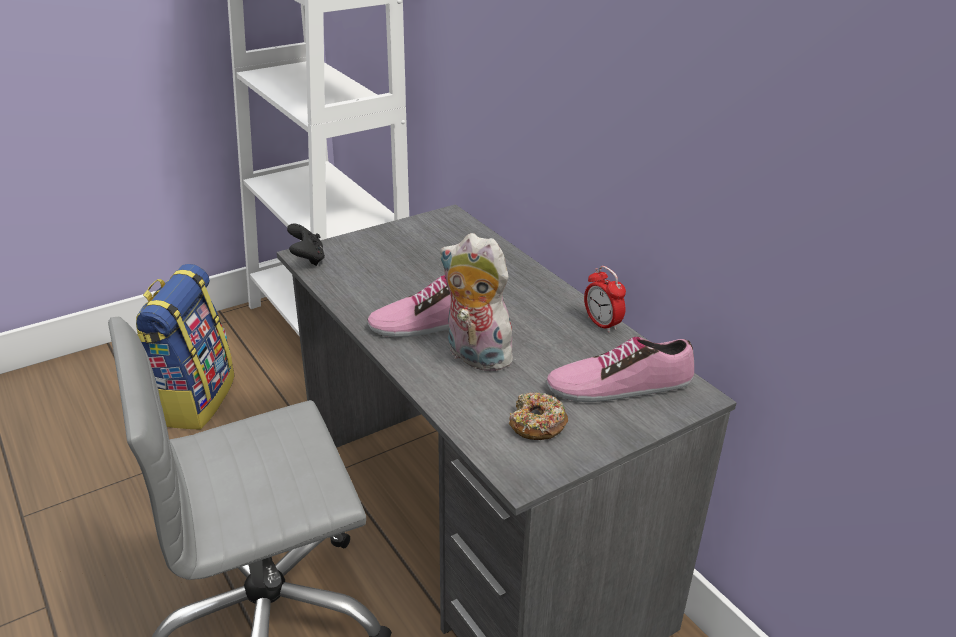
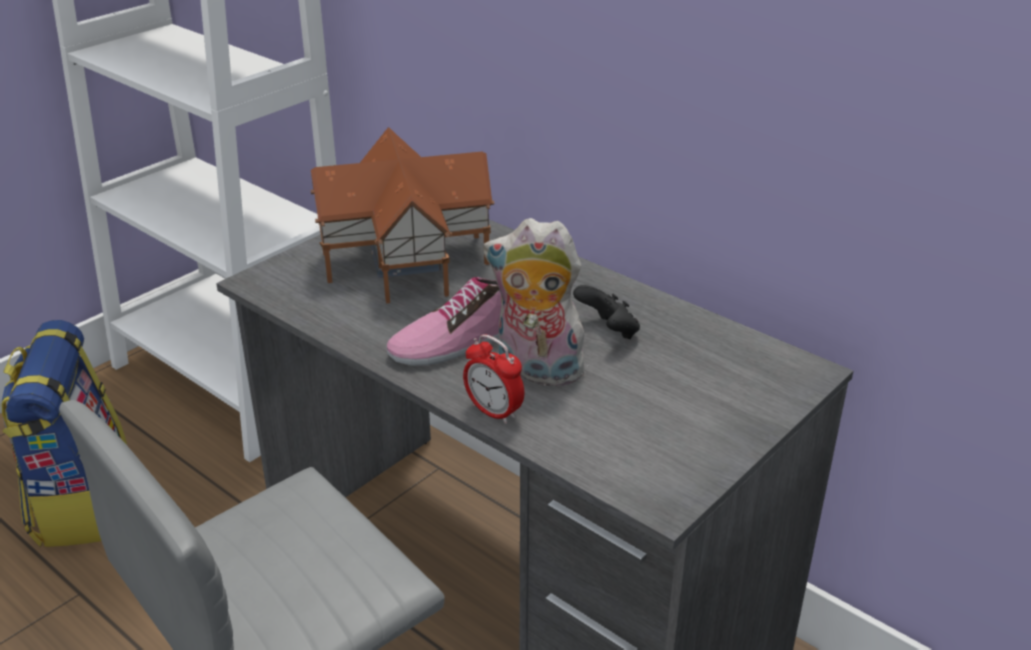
camera: 15 degrees left, 0 degrees up
black game controller [287,224,325,266] -> black game controller moved to [573,285,640,339]
donut [509,392,568,440] -> none
shoe [546,337,694,402] -> none
alarm clock [584,266,626,333] -> alarm clock moved to [463,334,524,424]
none -> toy house [311,127,495,304]

